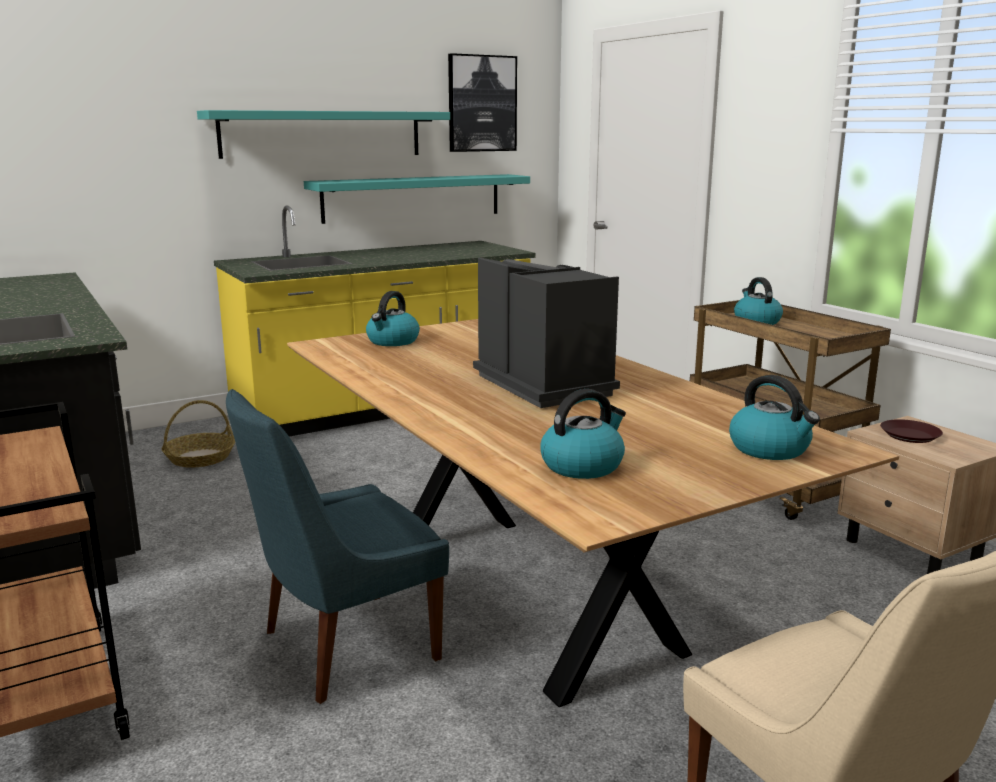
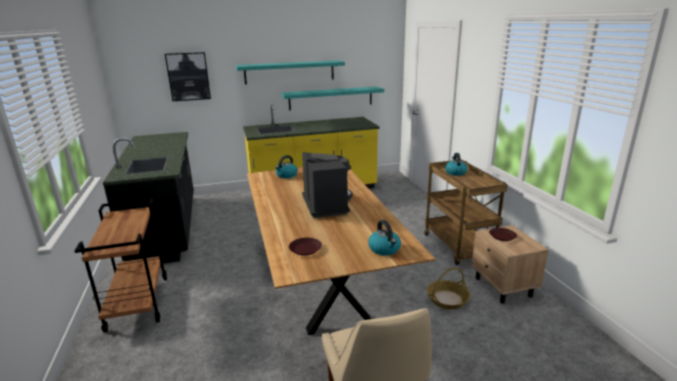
camera: 15 degrees right, 5 degrees up
basket [162,400,235,468] -> basket moved to [427,267,470,309]
blue chair [226,389,449,704] -> none
picture [448,53,517,152] -> picture moved to [165,52,211,101]
kettle [540,389,626,479] -> brown plate [289,238,322,256]

